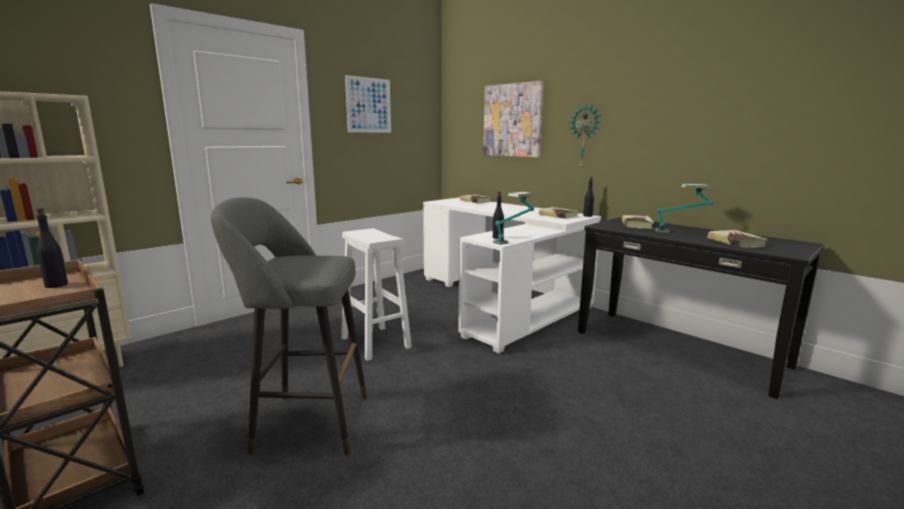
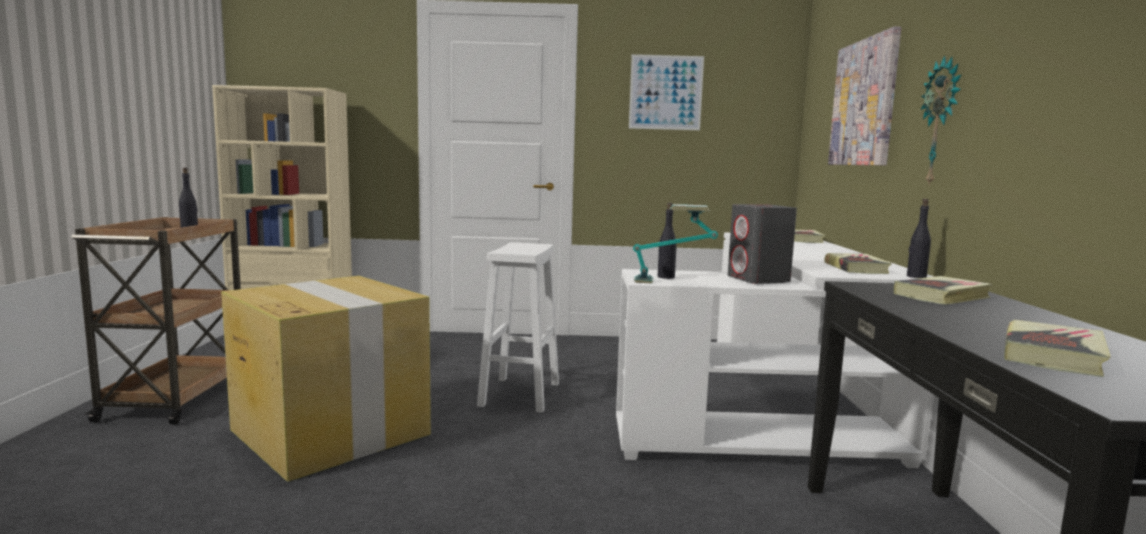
camera: 45 degrees right, 5 degrees down
grey stool [211,197,367,455] -> cardboard box [221,276,431,482]
table lamp [655,184,714,233] -> none
none -> grey speaker [728,204,797,284]

